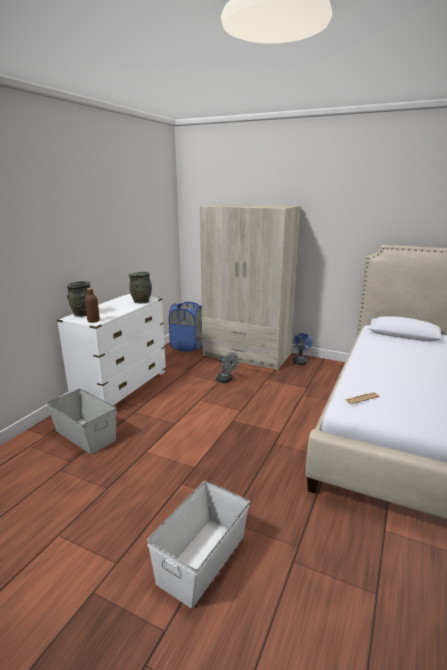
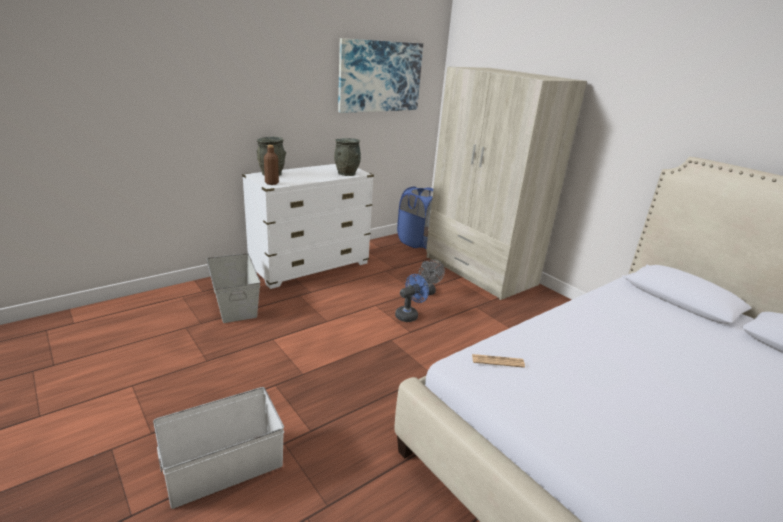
camera: 25 degrees right, 5 degrees up
blue fan [293,333,312,365] -> blue fan moved to [395,274,429,322]
none -> picture [338,38,423,113]

